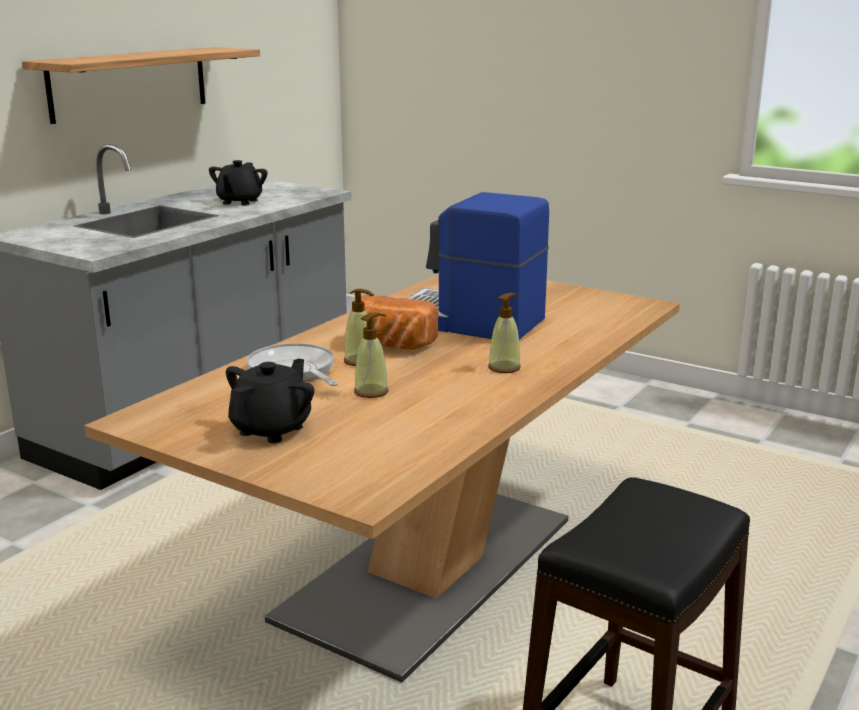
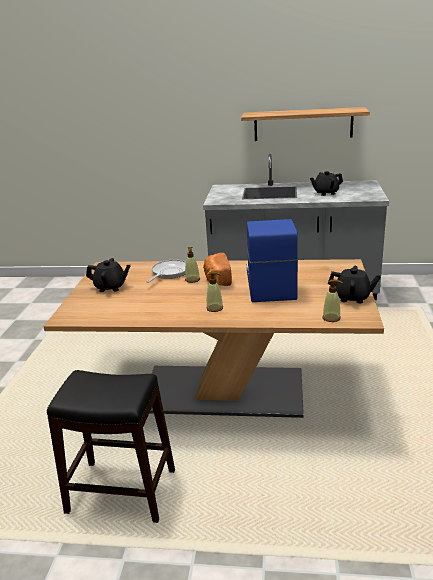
camera: 65 degrees right, 5 degrees up
soap dispenser [354,313,389,398] -> soap dispenser moved to [322,279,343,322]
none -> black teapot [328,266,381,303]

